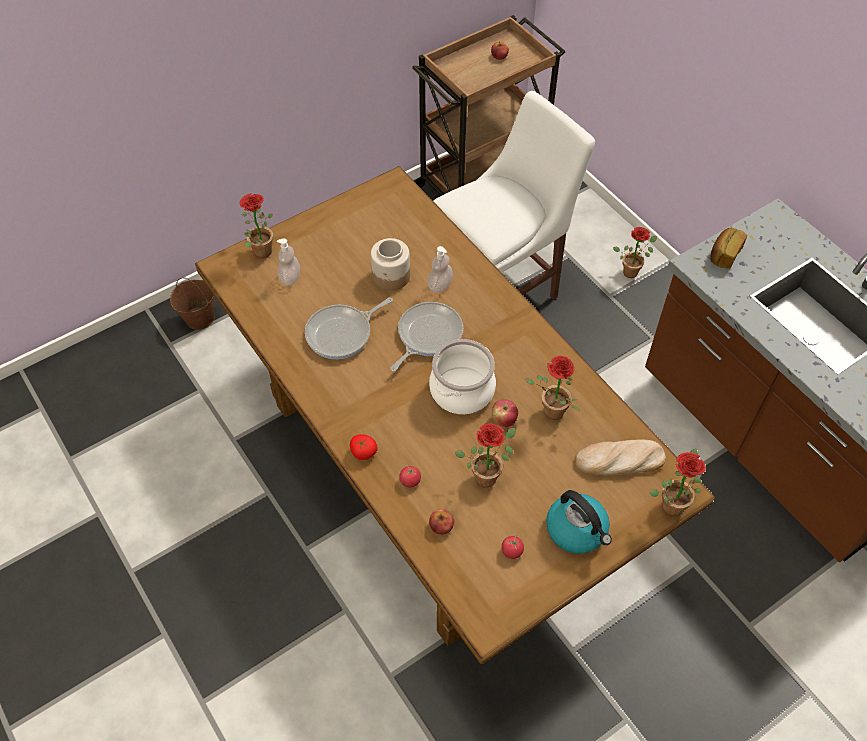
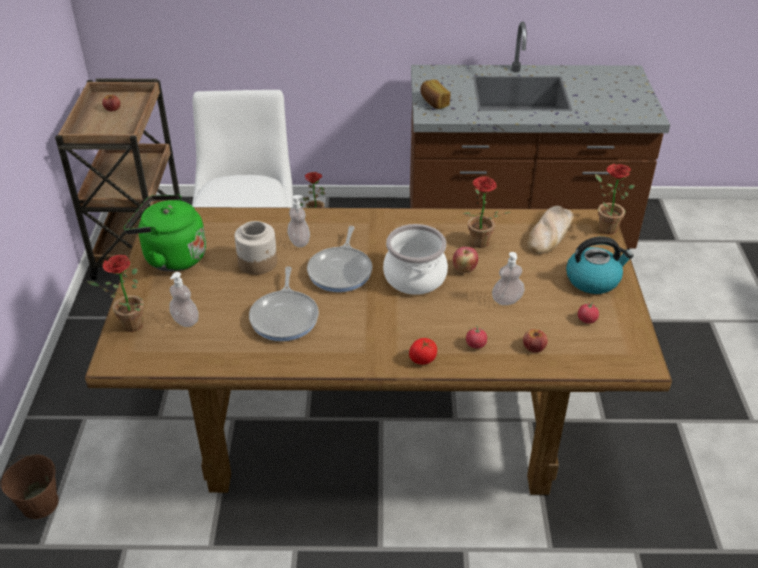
camera: 55 degrees left, 15 degrees down
frying pan [390,302,463,372] -> frying pan turned 150 degrees counterclockwise [307,226,372,292]
potted plant [455,423,516,488] -> soap dispenser [492,252,525,305]
none -> green kettle [124,195,206,272]

